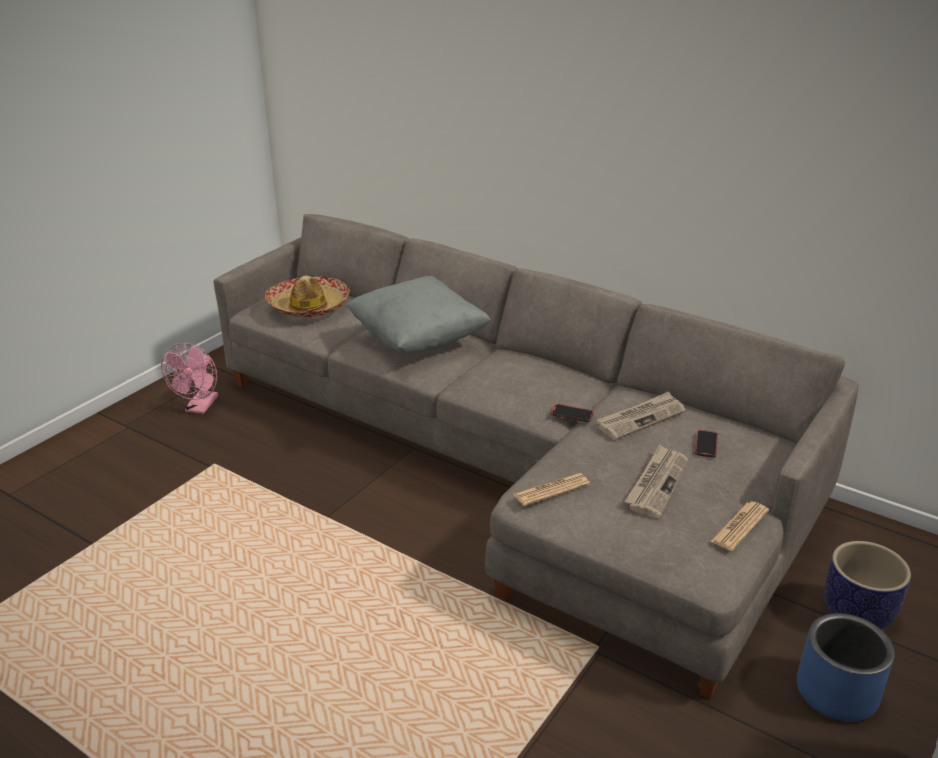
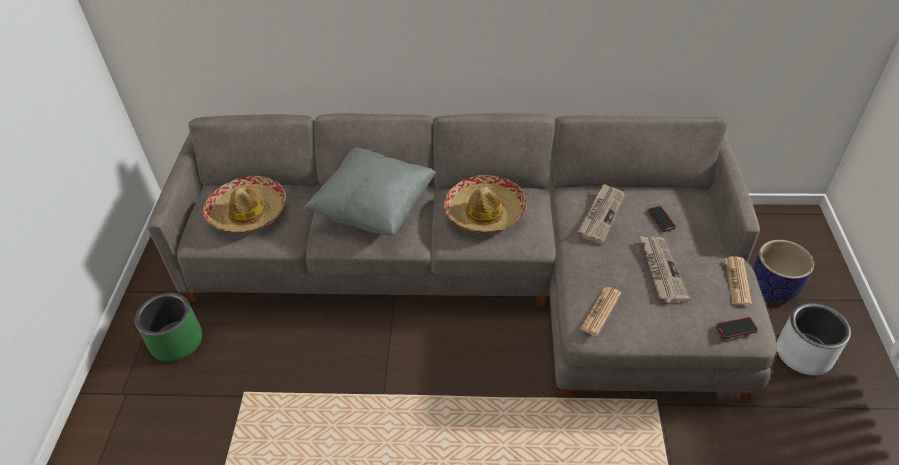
camera: 30 degrees left, 15 degrees up
pink fan [161,343,218,414] -> green planter [135,292,202,362]
phone [551,404,594,422] -> phone moved to [716,317,758,339]
blue planter [797,613,895,722] -> grey planter [777,303,851,375]
none -> hat [444,175,527,233]

